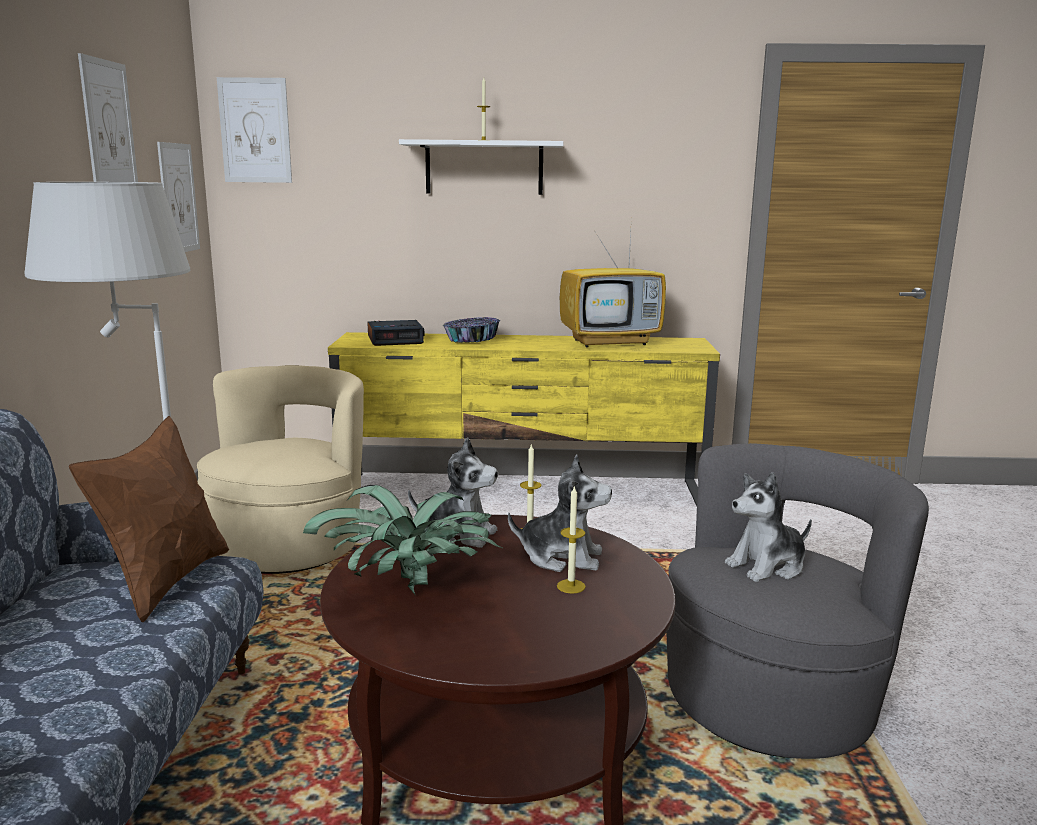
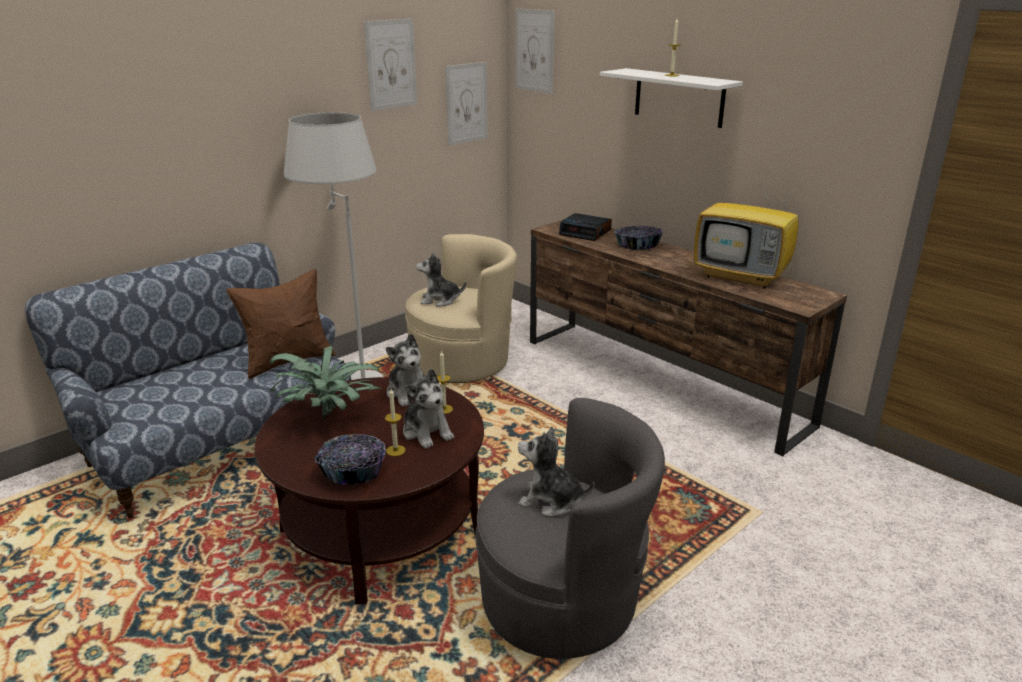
camera: 45 degrees right, 10 degrees up
yellow tv stand [328,332,720,506] -> brown tv stand [530,220,847,456]
none -> bowl [315,434,386,485]
none -> plush toy [416,253,466,307]

